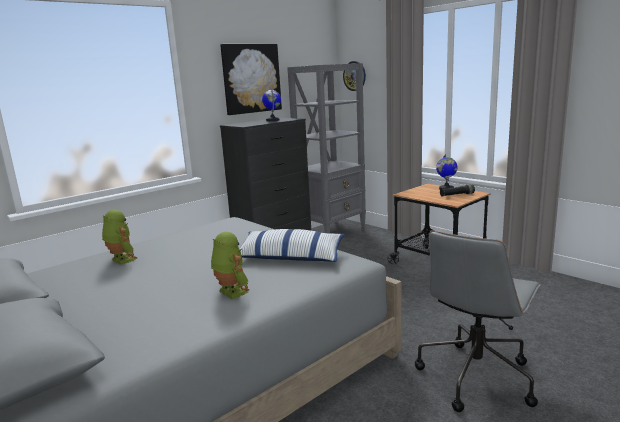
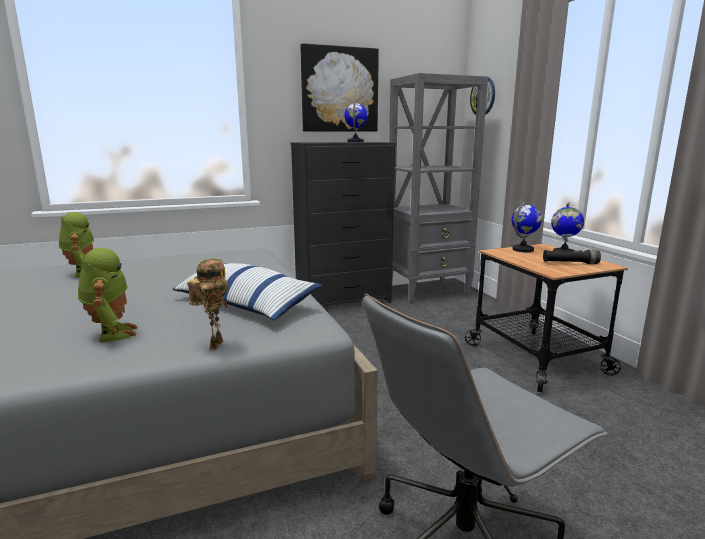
camera: 20 degrees right, 0 degrees up
none -> toy robot [187,259,228,350]
none -> globe [511,202,542,252]

